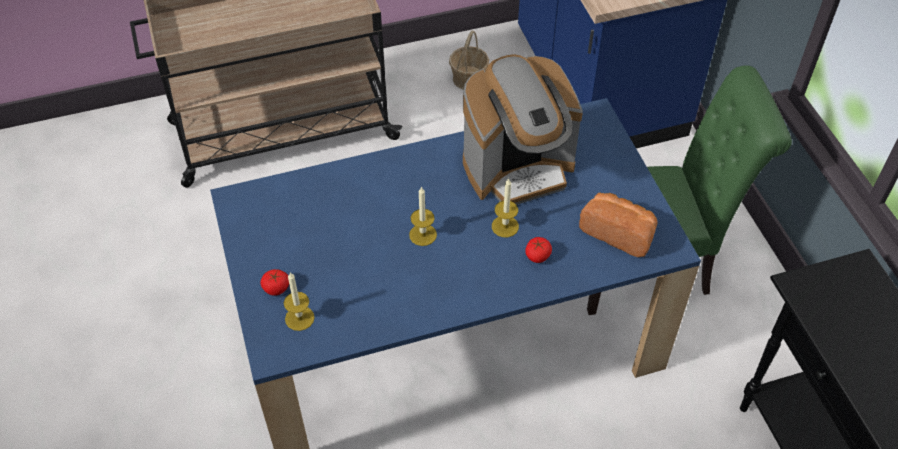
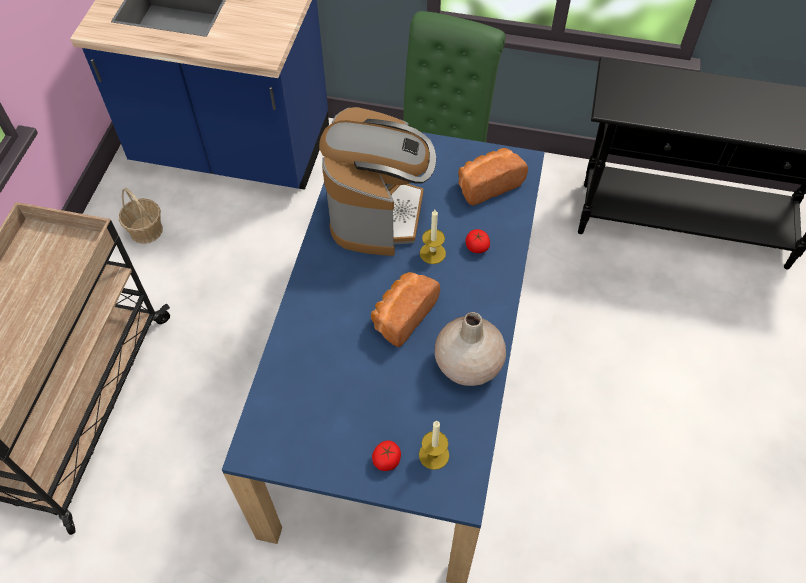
camera: 60 degrees left, 5 degrees up
candle [409,186,437,246] -> bread [371,272,440,347]
none -> beige vase [434,312,506,386]

